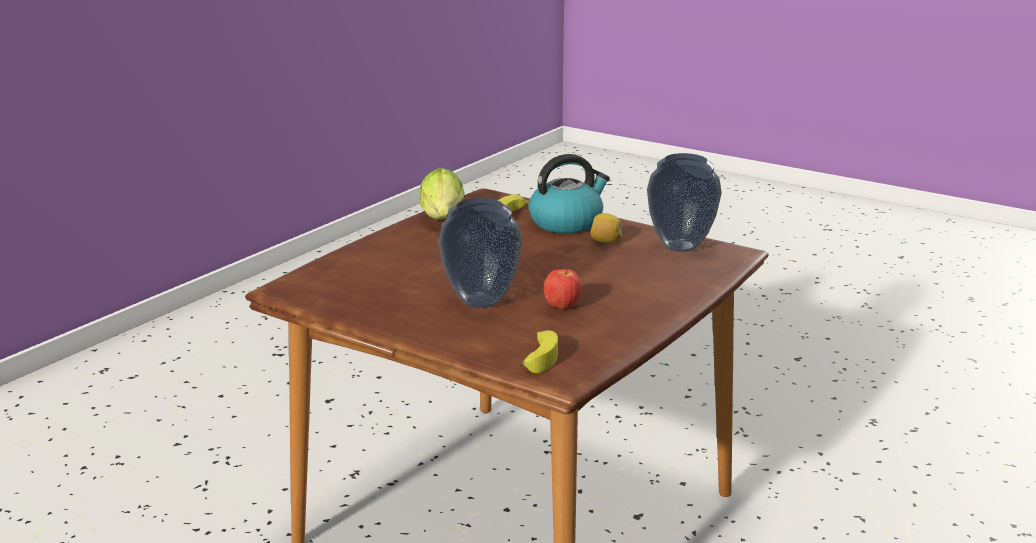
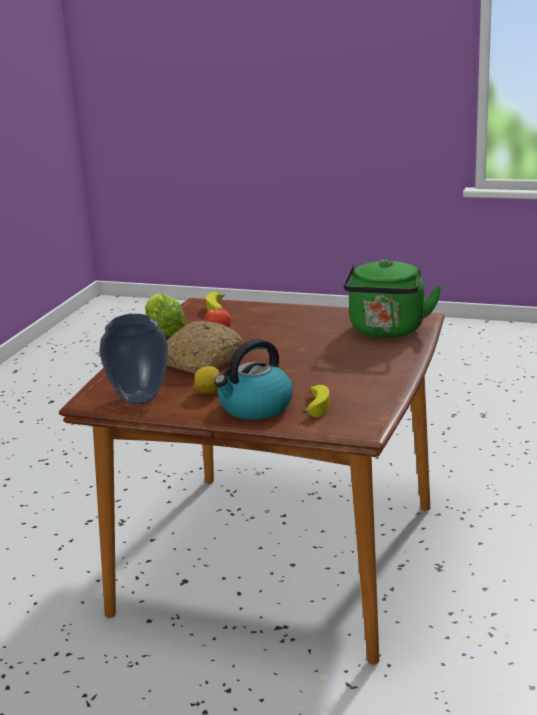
camera: 165 degrees right, 0 degrees up
lettuce [420,168,465,219] -> lettuce moved to [145,294,186,337]
vase [439,198,522,308] -> none
none -> bread [167,321,244,373]
none -> green kettle [343,259,442,338]

